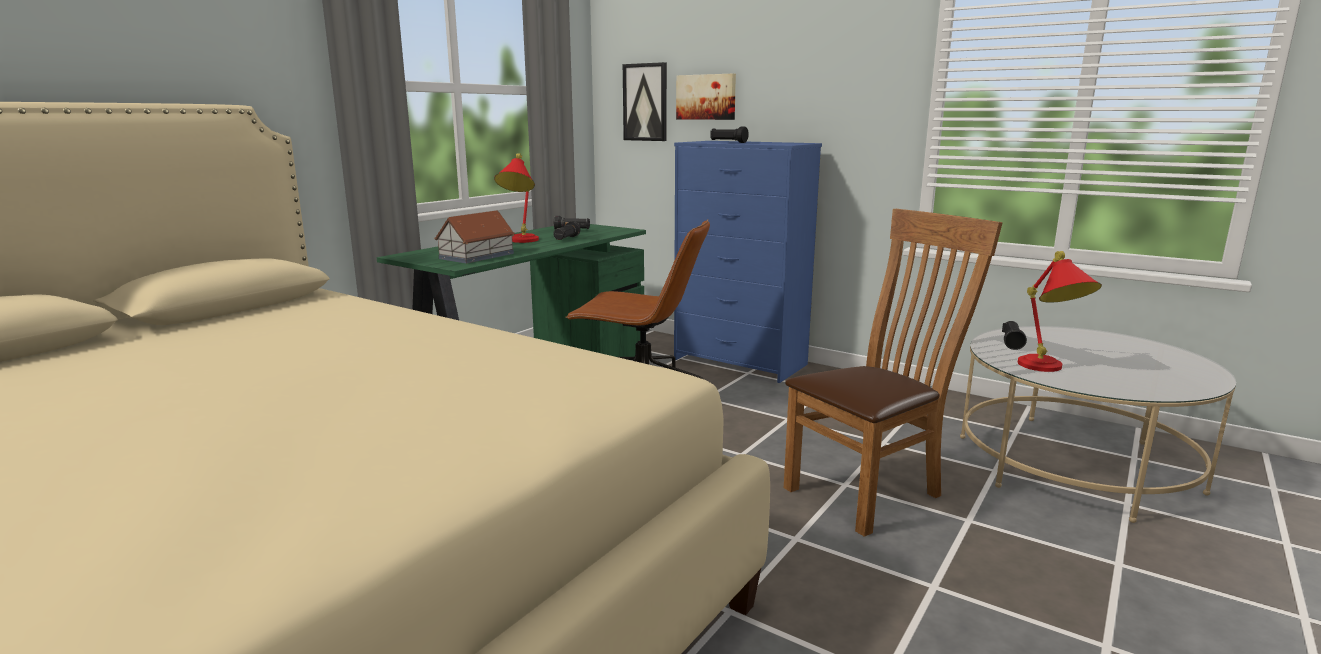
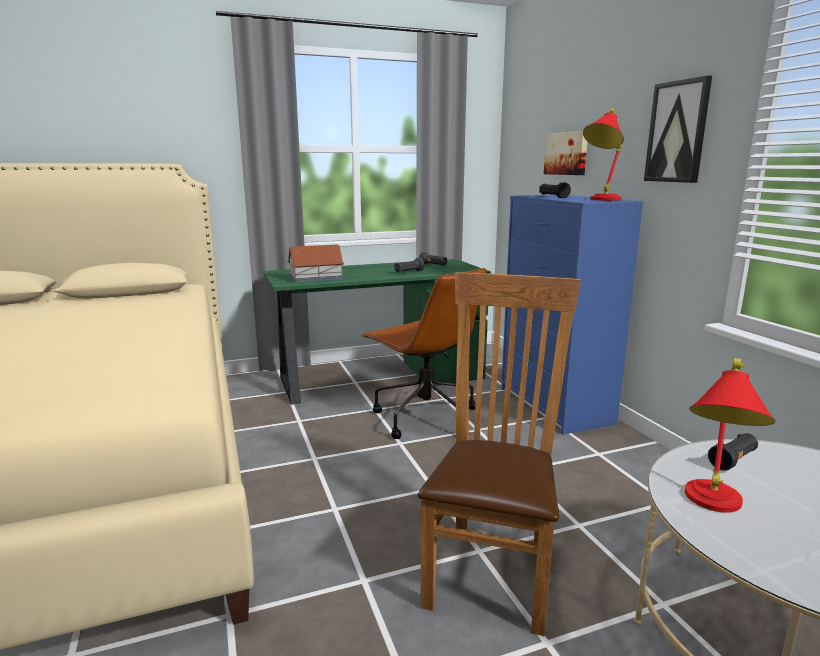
camera: 35 degrees right, 0 degrees up
red table lamp [494,153,539,243] -> red table lamp moved to [583,108,624,201]
picture [623,62,667,141] -> picture moved to [644,76,712,183]
brown chair [784,209,1003,537] -> brown chair turned 75 degrees counterclockwise [418,272,581,636]

